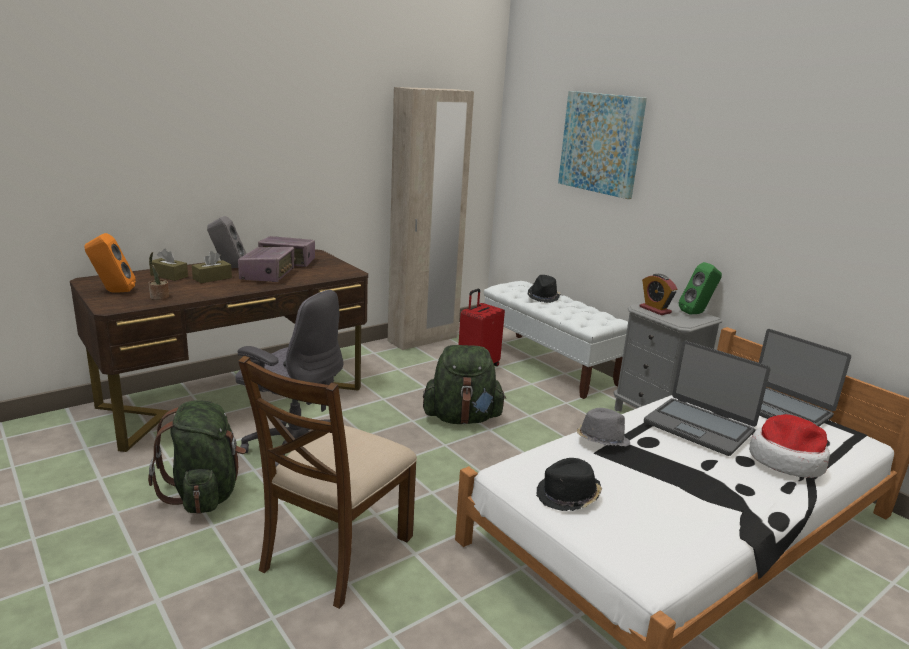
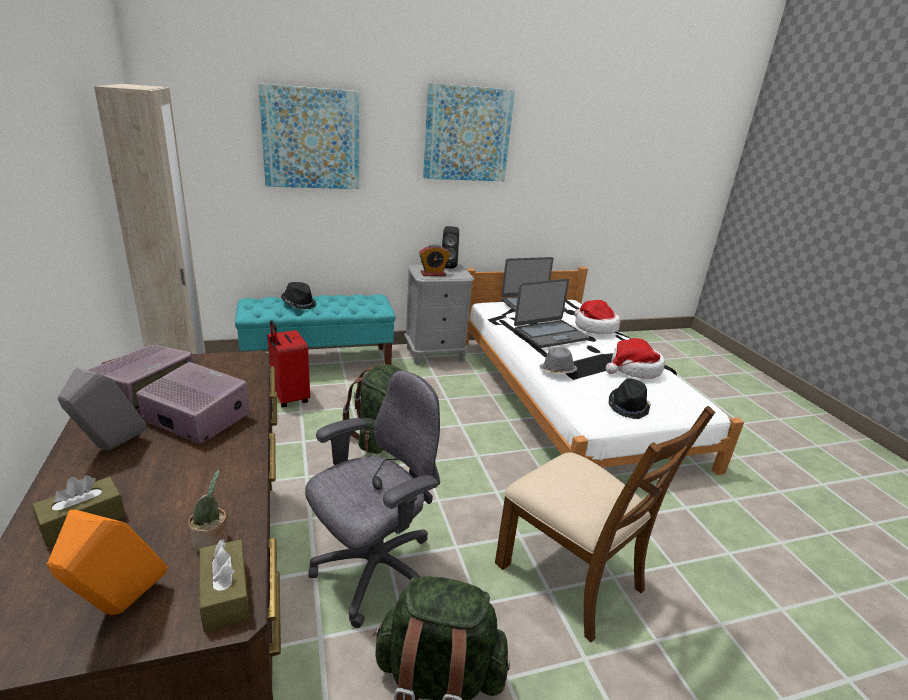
camera: 70 degrees left, 5 degrees up
brown tissue box [192,251,232,283] -> brown tissue box moved to [199,539,250,632]
white bench [484,281,628,399] -> turquoise bench [235,294,396,365]
green speaker [679,262,722,314] -> black speaker [442,226,459,268]
none -> picture [423,83,515,181]
none -> hat [606,338,665,379]

